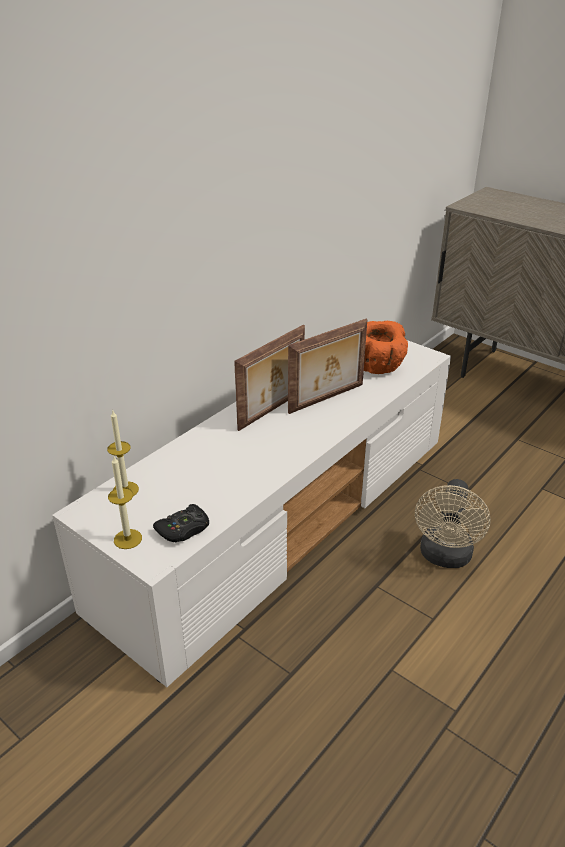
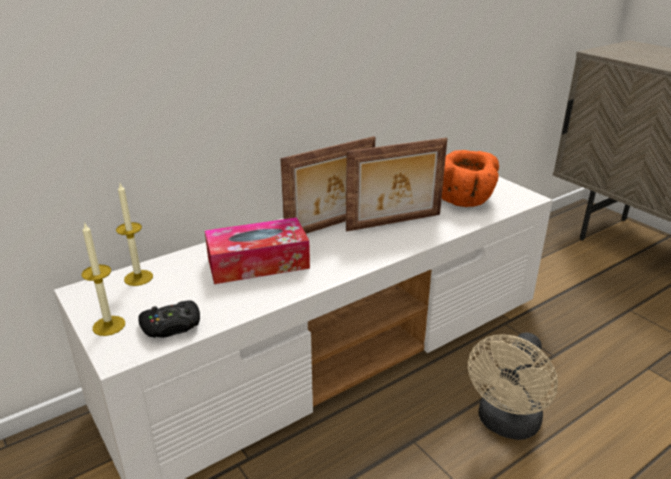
camera: 15 degrees right, 5 degrees down
none -> tissue box [205,217,310,284]

